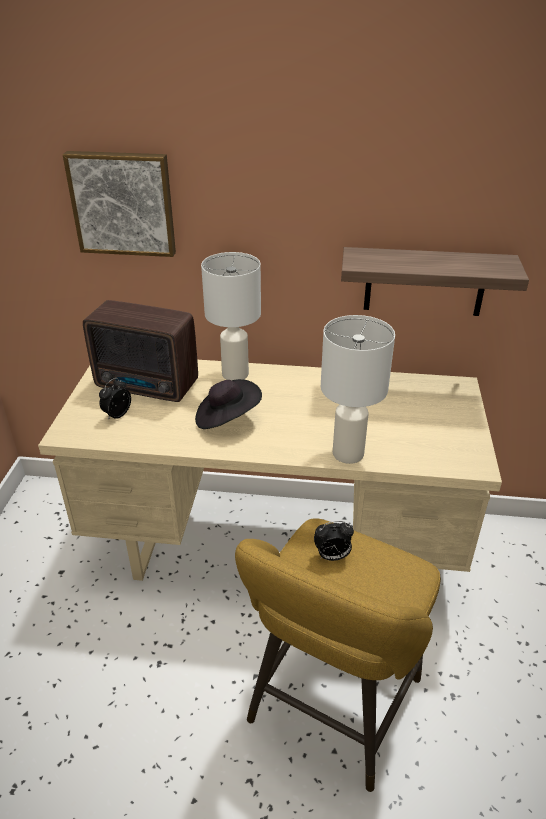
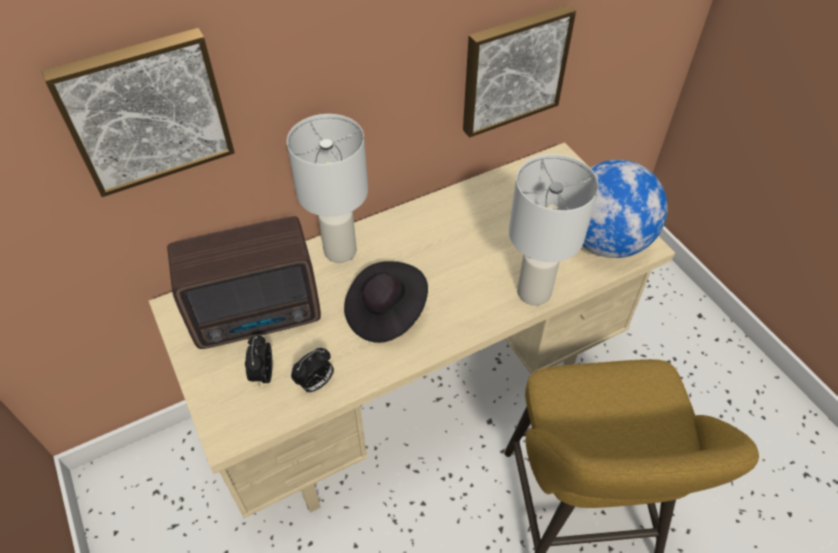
camera: 35 degrees left, 15 degrees up
alarm clock [314,521,354,561] -> alarm clock moved to [291,348,334,392]
shelf [341,247,529,316] -> picture [463,4,576,137]
none -> globe [583,160,668,258]

